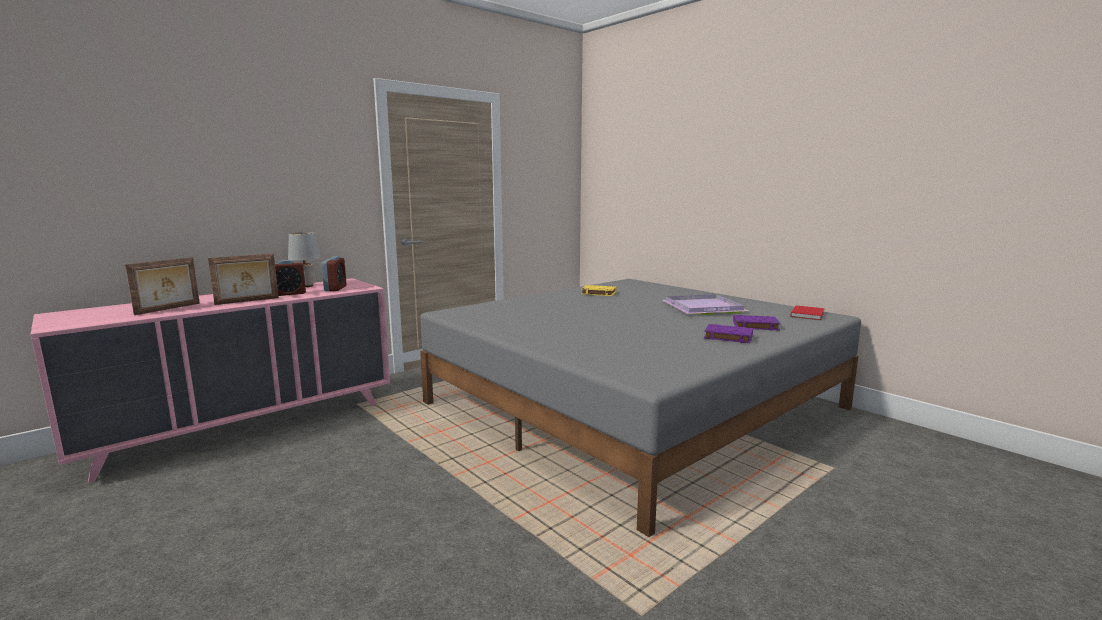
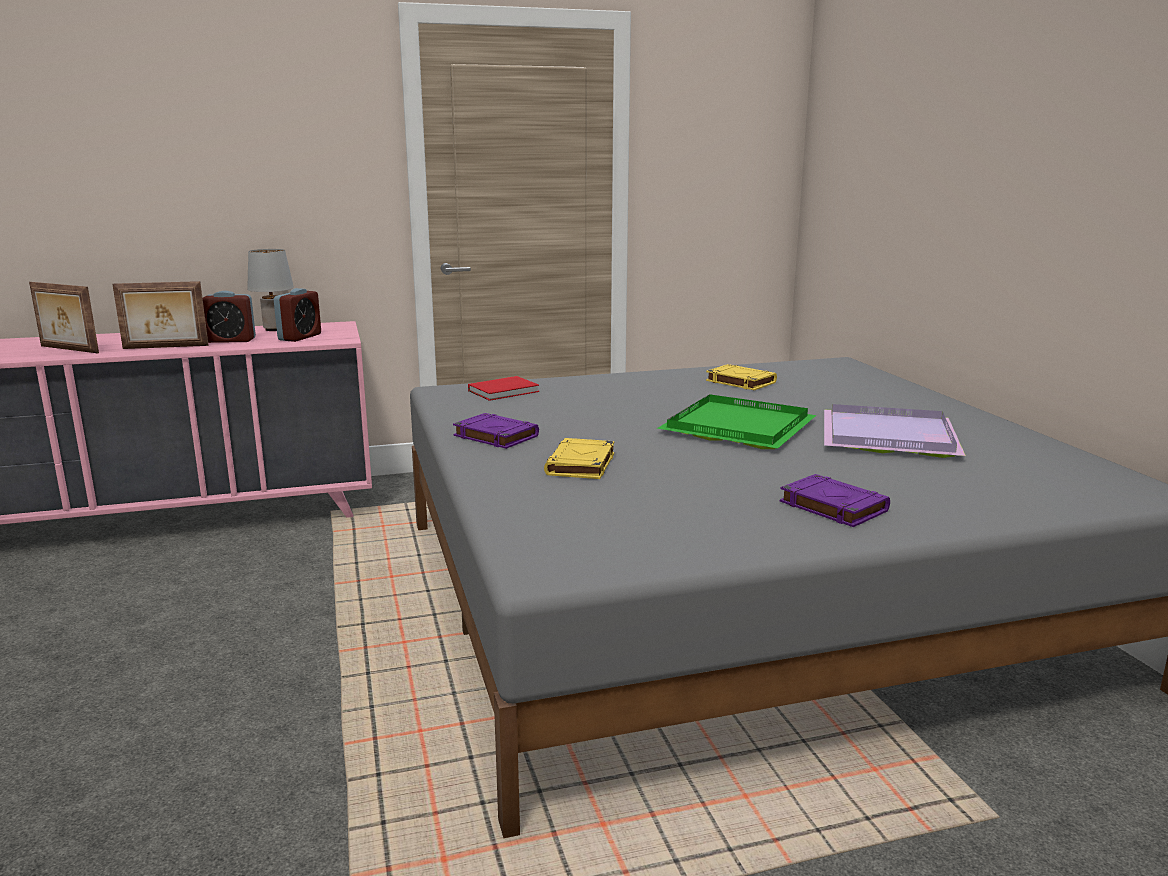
camera: 25 degrees right, 5 degrees up
picture frame [125,257,200,315] -> picture frame turned 60 degrees clockwise [29,282,99,353]
purple book [733,315,781,331] -> purple book moved to [453,413,539,449]
red book [791,306,825,320] -> red book moved to [468,376,539,401]
none -> yellow book [544,438,614,479]
none -> green tray [657,394,817,449]

